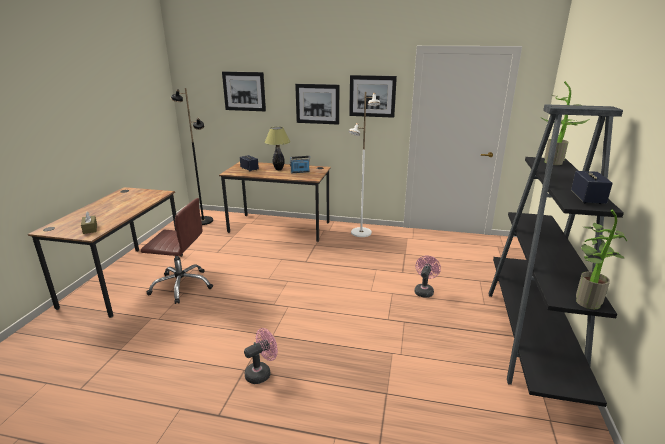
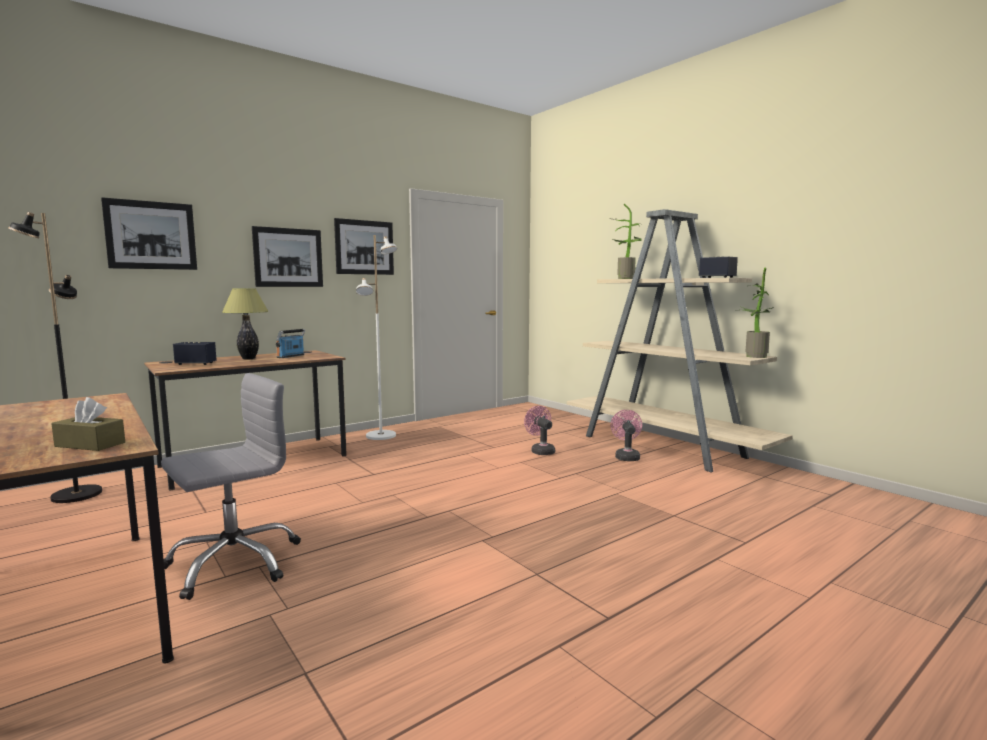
camera: 50 degrees left, 15 degrees down
brown office chair [141,198,213,304] -> grey office chair [161,373,301,600]
pink fan [244,328,278,384] -> pink fan moved to [611,410,642,461]
black bookcase [488,104,624,407] -> beige bookcase [567,209,793,472]

